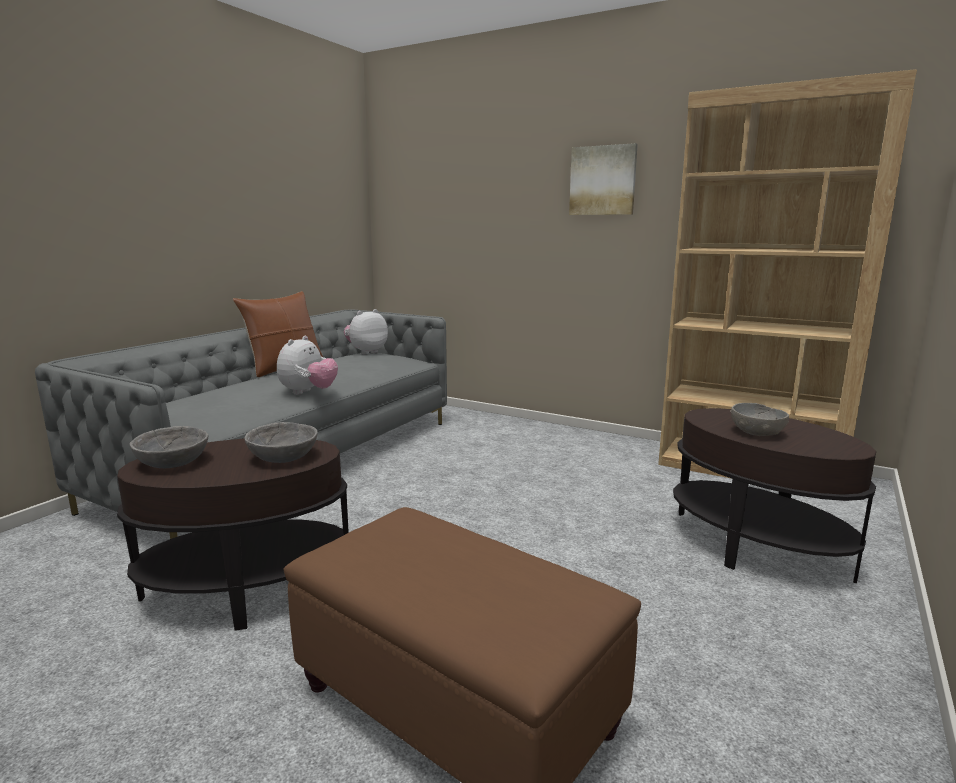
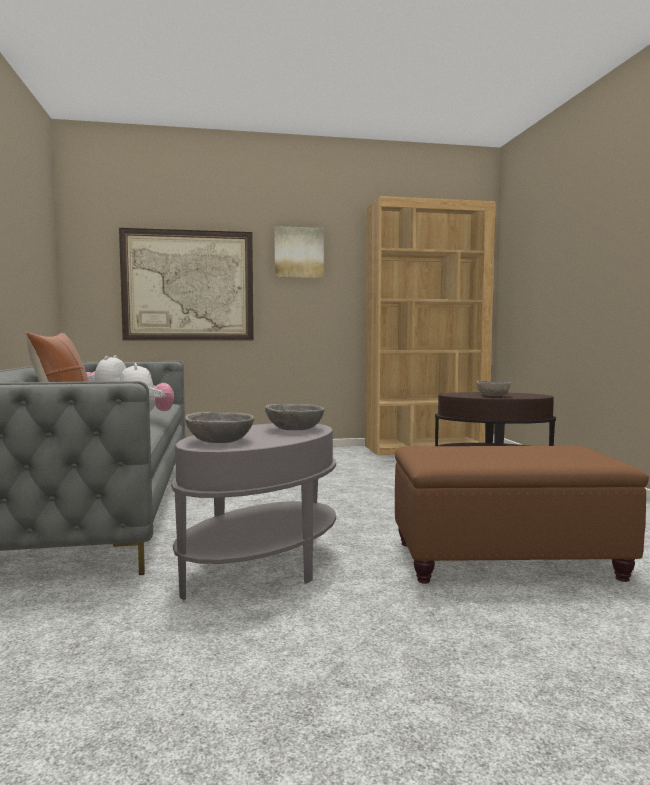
camera: 40 degrees left, 10 degrees down
brown side table [117,438,349,631] -> grey side table [171,423,336,600]
none -> picture [119,228,254,340]

